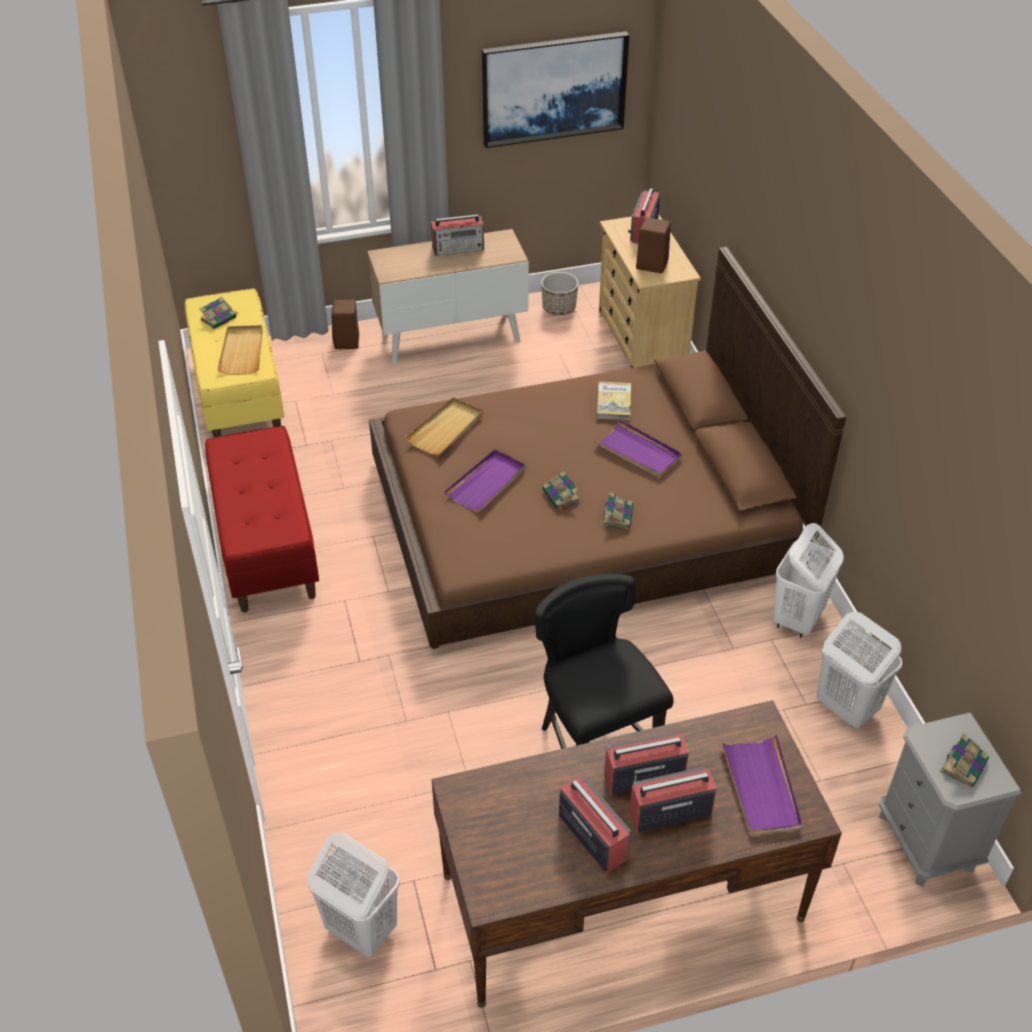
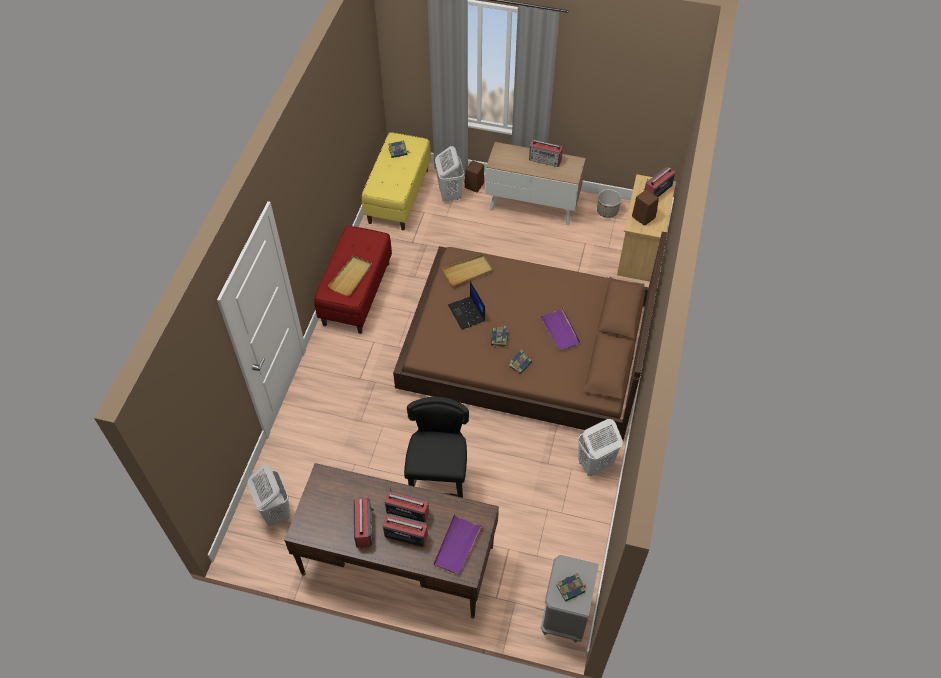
camera: 30 degrees right, 10 degrees up
beige tray [217,325,263,375] -> beige tray moved to [328,256,372,296]
purple tray [445,449,526,511] -> laptop [448,281,485,330]
picture [482,31,629,148] -> none
book [597,382,631,421] -> none
white laundry basket [817,611,902,728] -> white laundry basket moved to [435,146,464,202]

